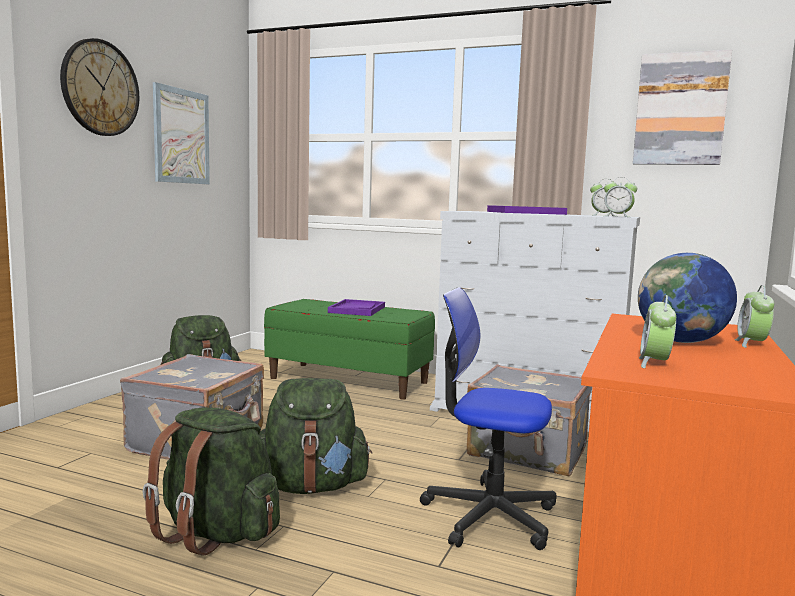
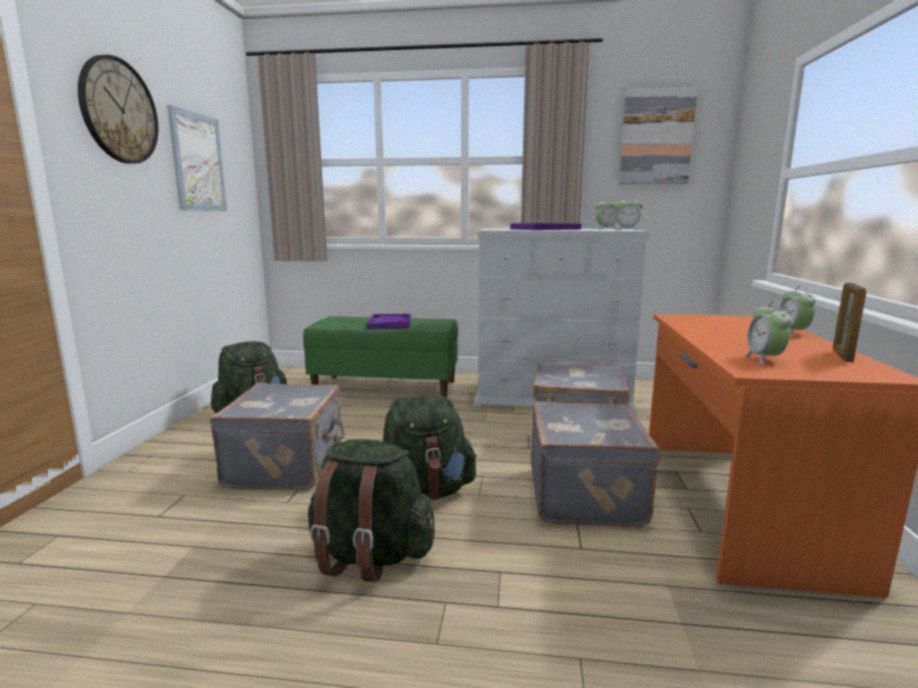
camera: 15 degrees left, 5 degrees up
office chair [420,287,557,550] -> grey suitcase [531,401,660,526]
globe [638,253,737,343] -> none
none -> picture frame [833,283,867,362]

